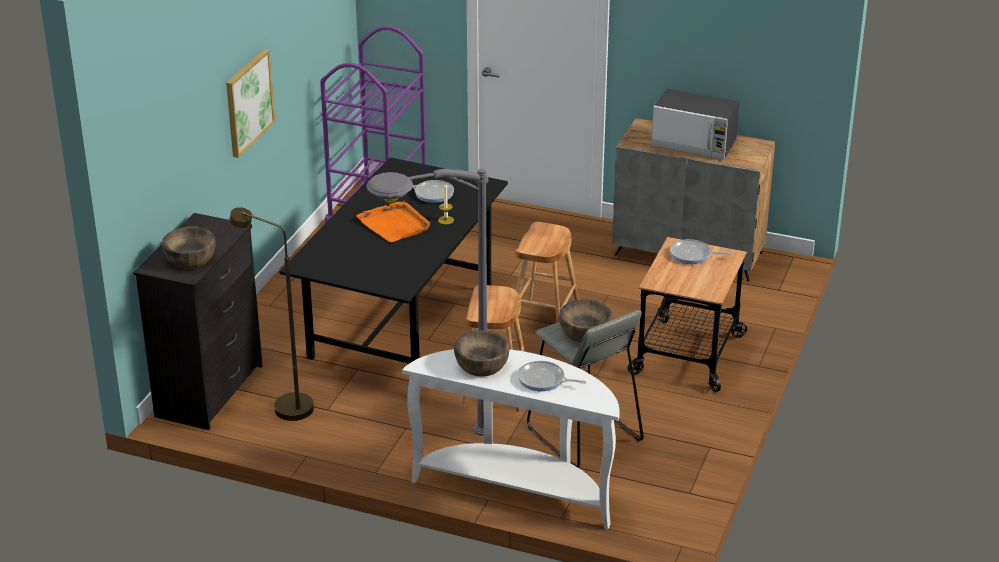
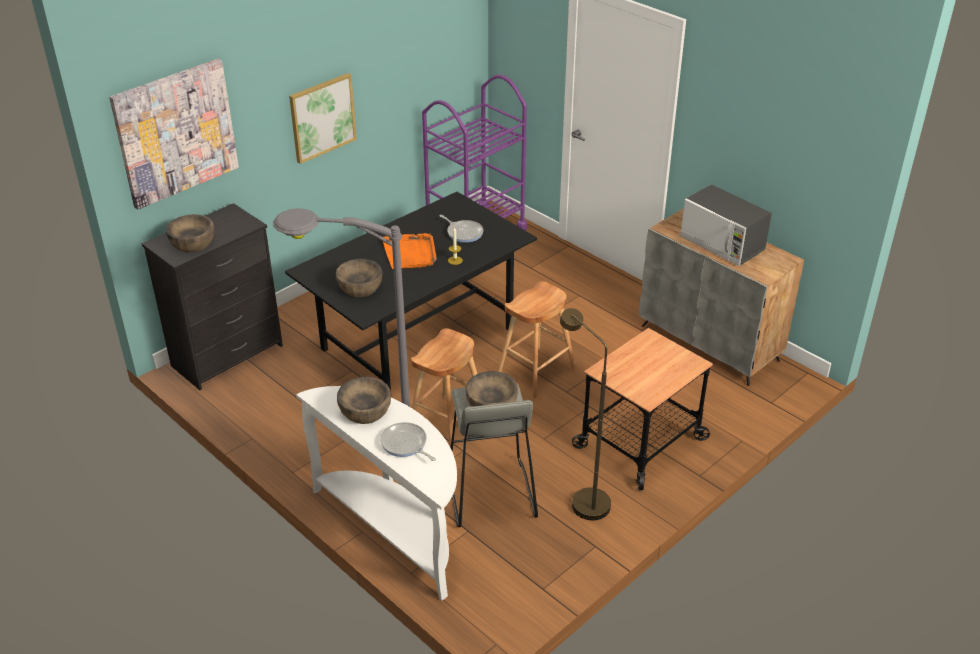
camera: 25 degrees right, 5 degrees up
brown floor lamp [229,207,314,421] -> brown floor lamp moved to [560,308,611,520]
frying pan [670,239,732,264] -> none
none -> picture [109,59,239,210]
none -> brown bowl [336,259,382,297]

